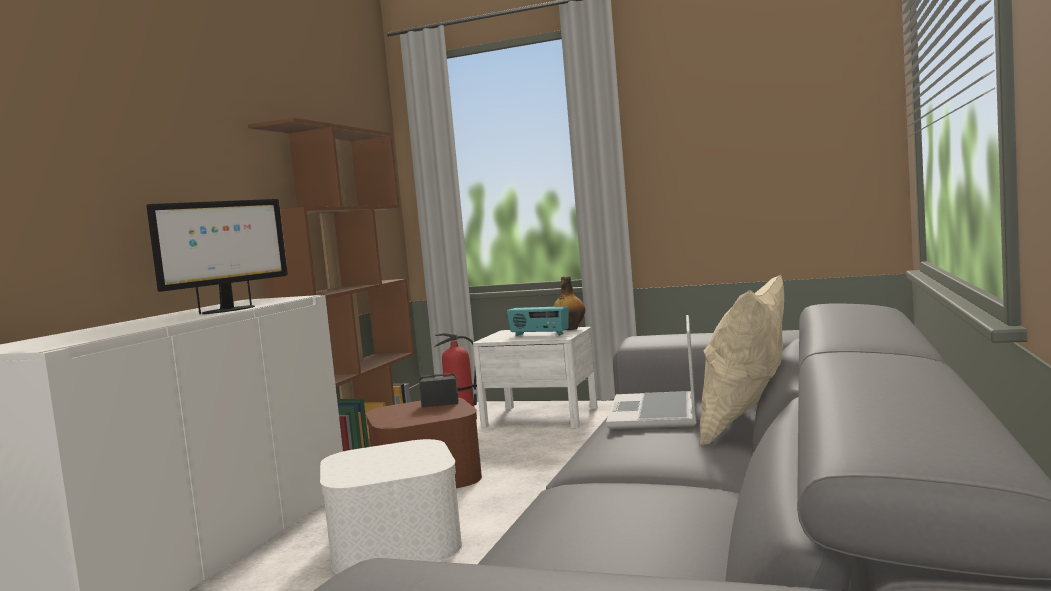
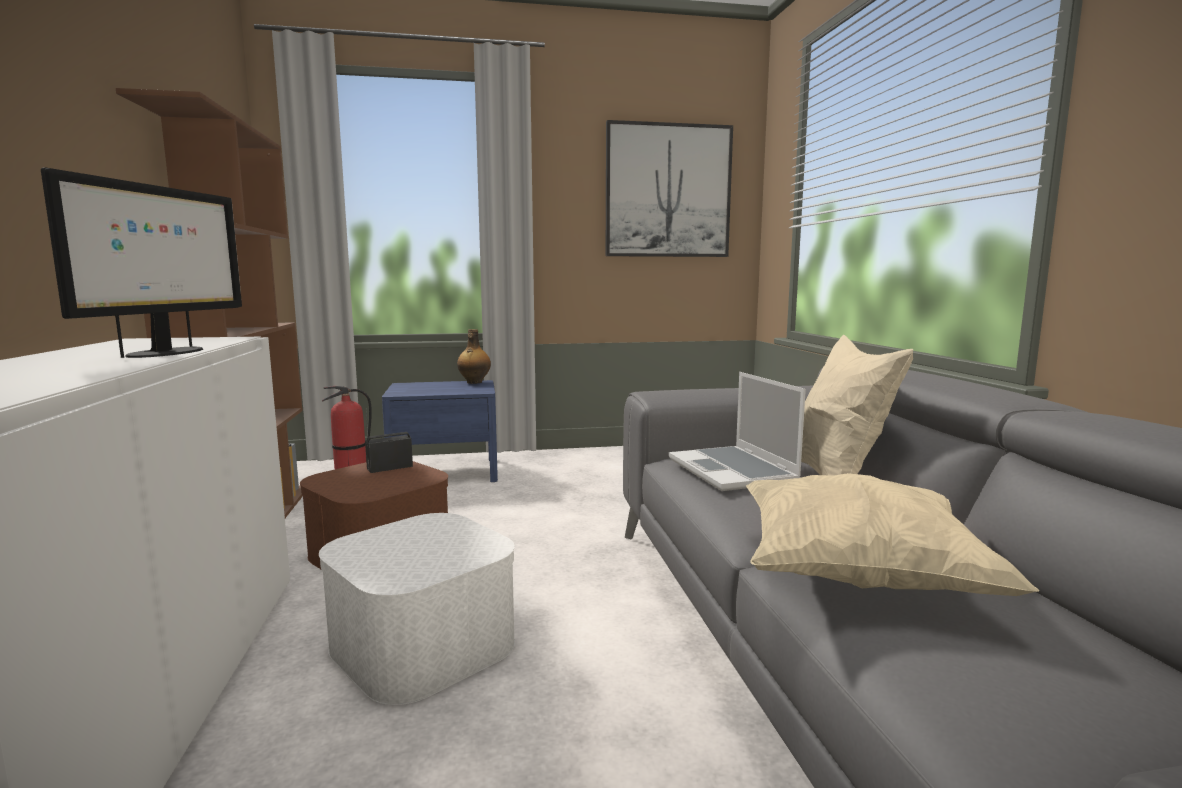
camera: 30 degrees left, 5 degrees up
white nightstand [473,327,598,428] -> blue nightstand [382,380,498,482]
radio [507,306,569,336] -> none
none -> picture [606,120,733,257]
none -> beige pillow [746,473,1039,596]

